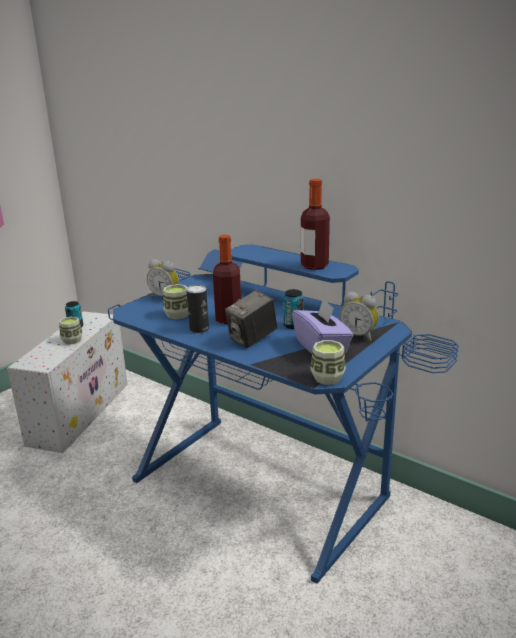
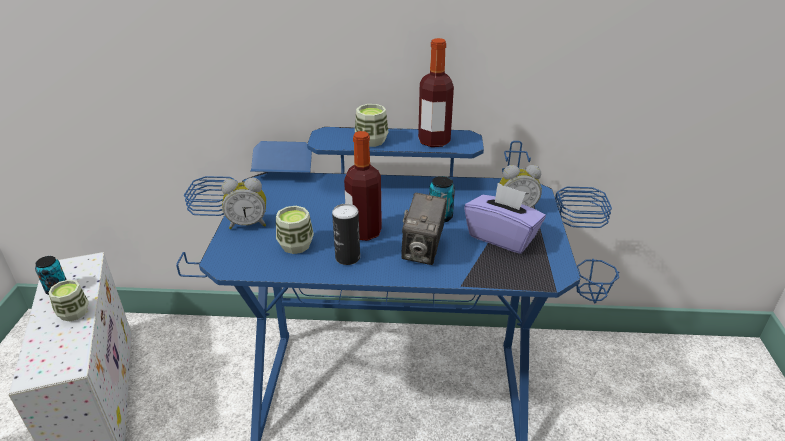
camera: 35 degrees left, 10 degrees up
cup [310,340,346,385] -> cup moved to [355,104,388,147]

